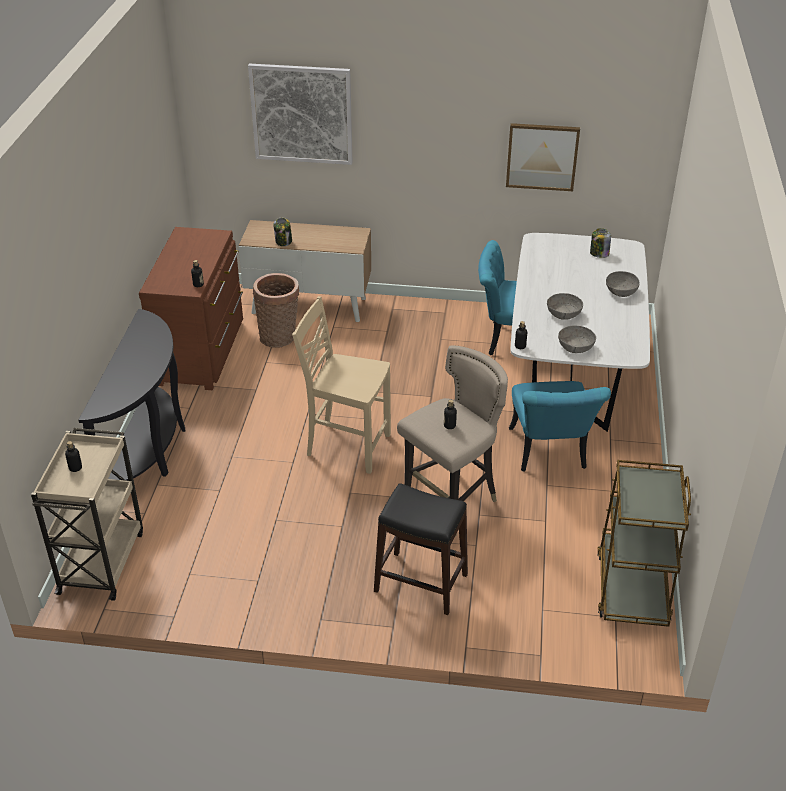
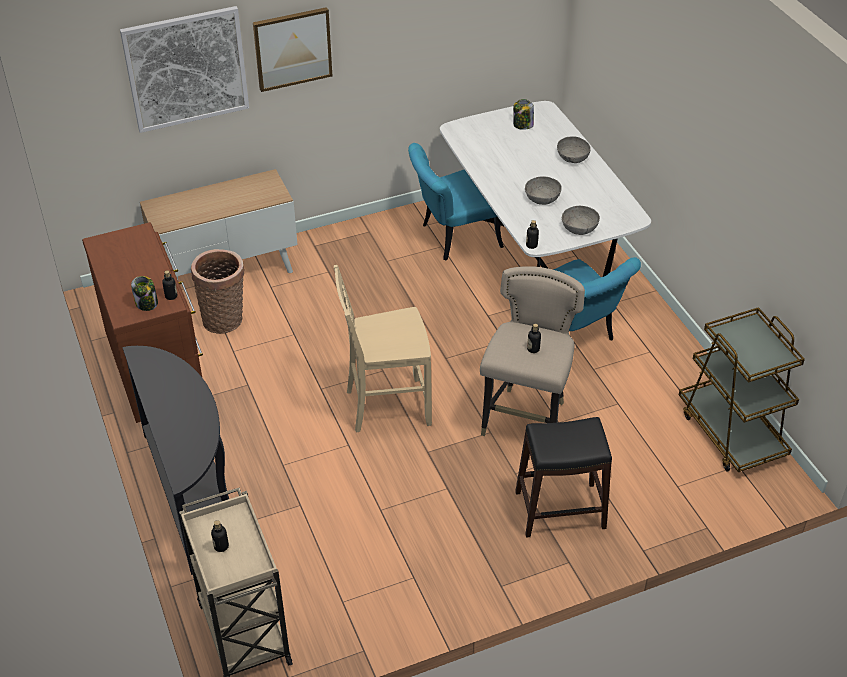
camera: 30 degrees left, 5 degrees up
jar [274,218,292,246] -> jar moved to [131,276,158,311]
picture [506,123,580,191] -> picture moved to [253,7,332,92]

